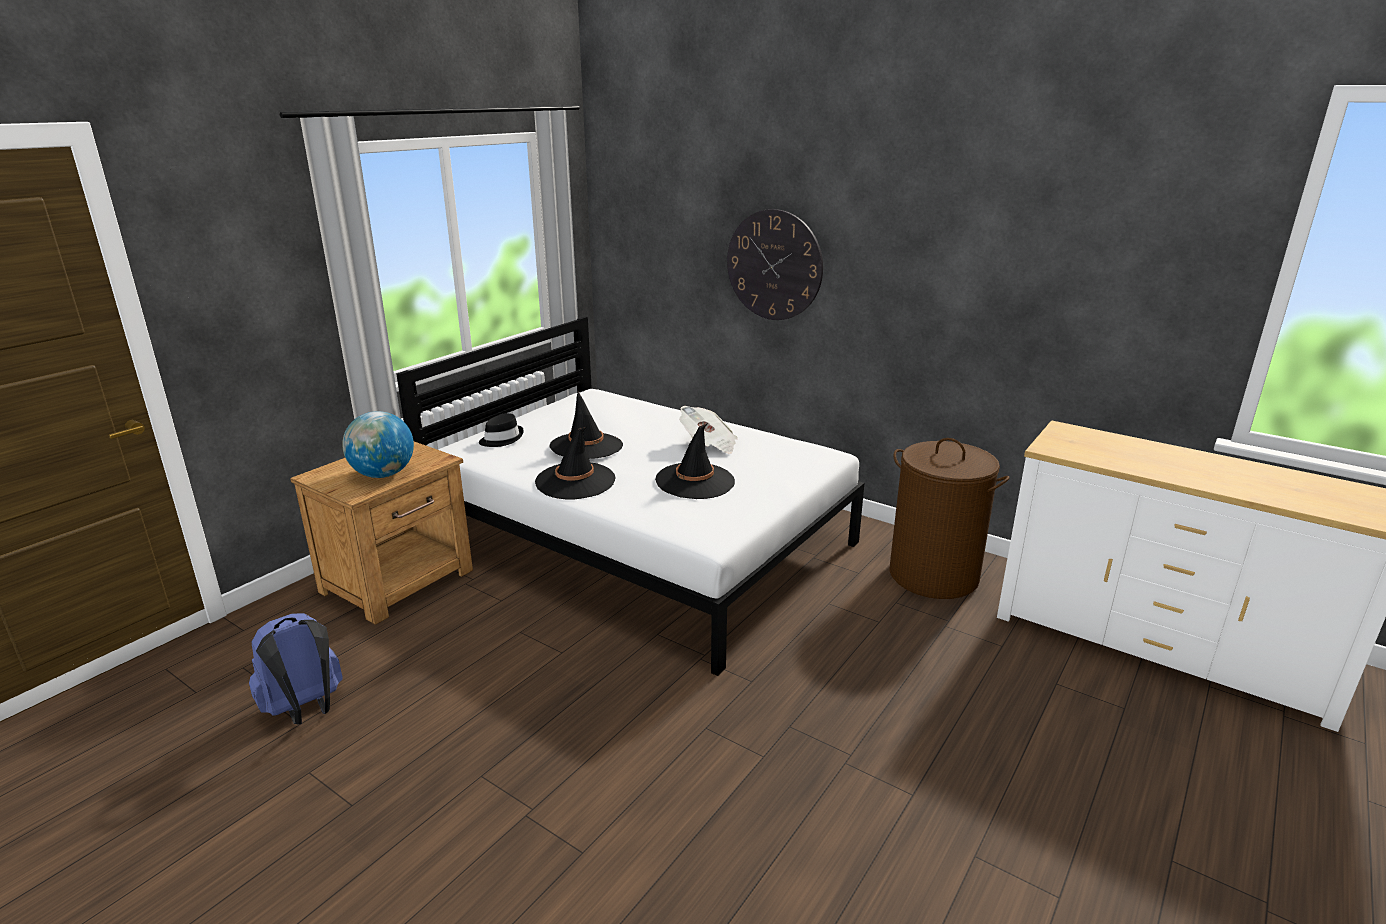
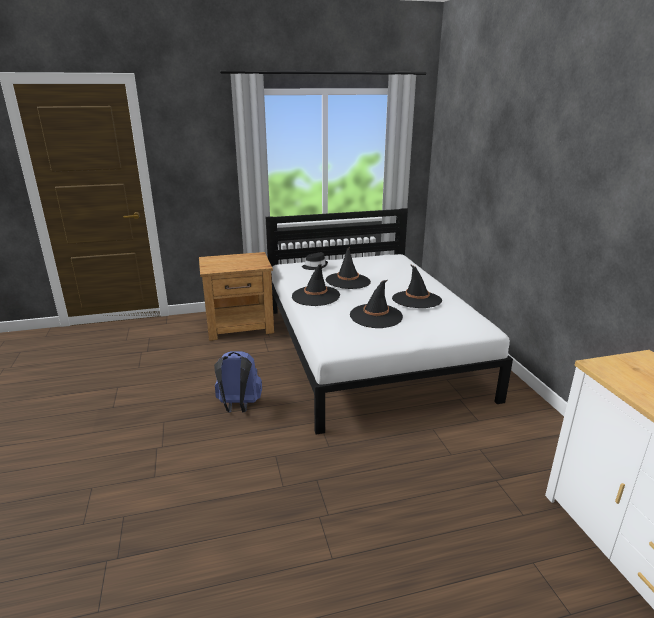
camera: 40 degrees right, 0 degrees up
blue backpack [249,613,343,725] -> blue backpack moved to [214,351,262,413]
globe [342,411,414,478] -> none
newspaper [679,406,737,454] -> black hat [392,264,442,308]
wall clock [727,209,823,320] -> none
brown laundry basket [889,438,1010,599] -> none

